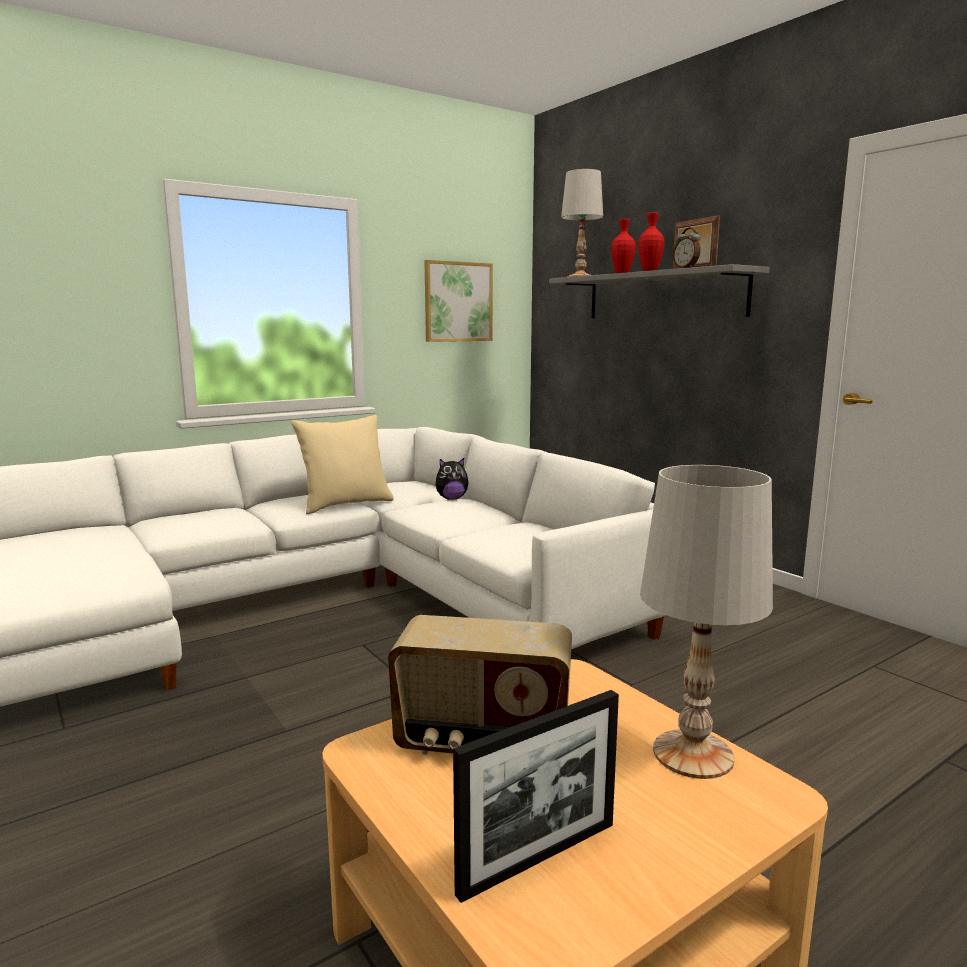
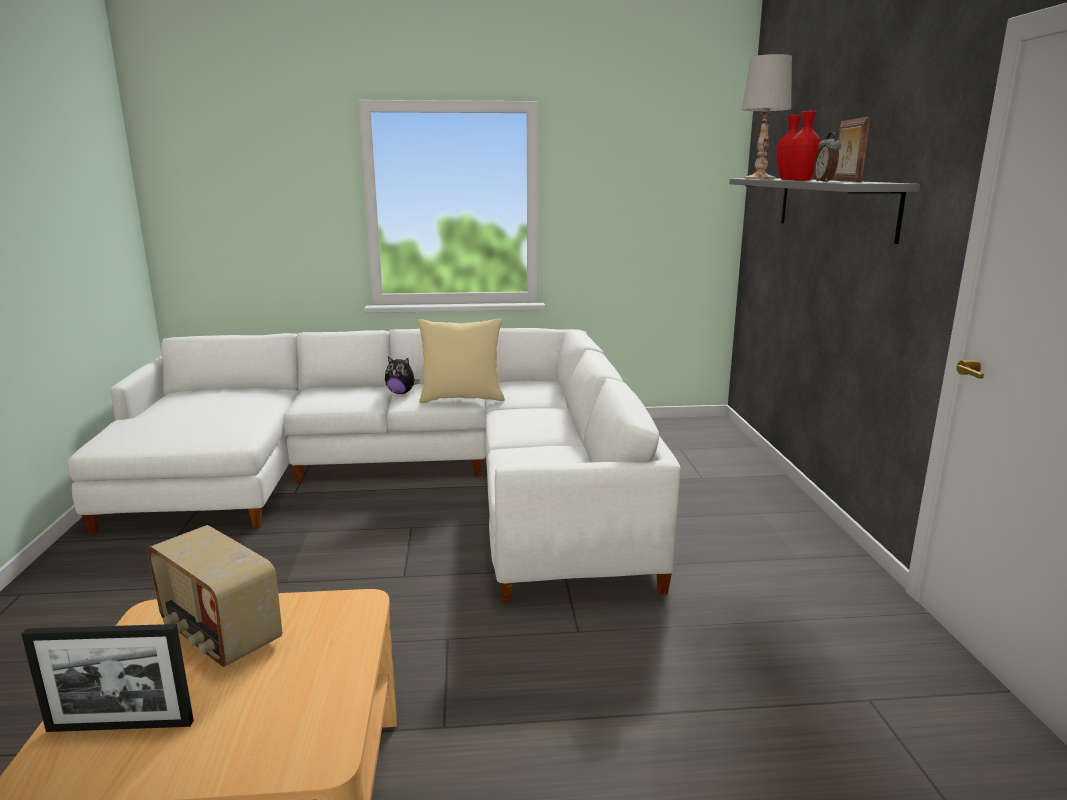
camera: 30 degrees right, 5 degrees up
picture [424,260,493,342] -> none
plush toy [436,458,468,500] -> plush toy moved to [385,356,420,394]
white table lamp [640,465,773,779] -> none

